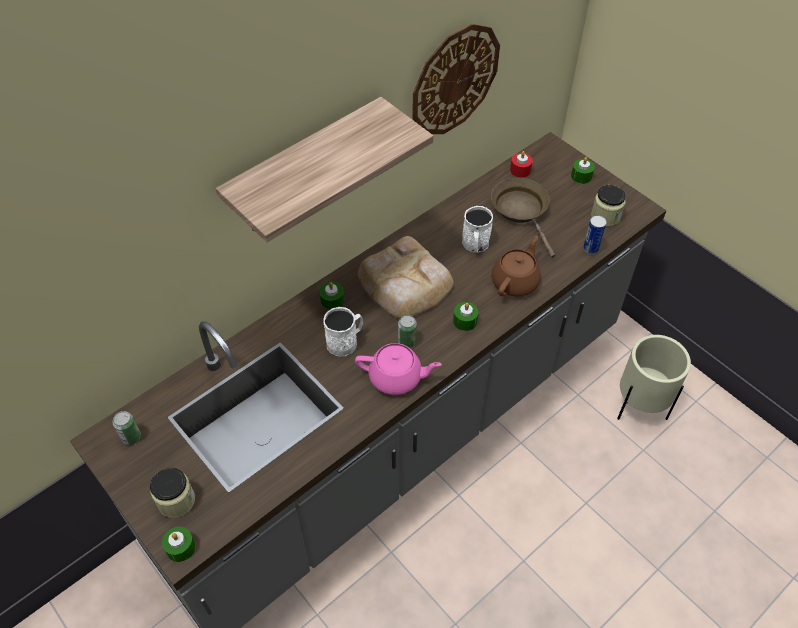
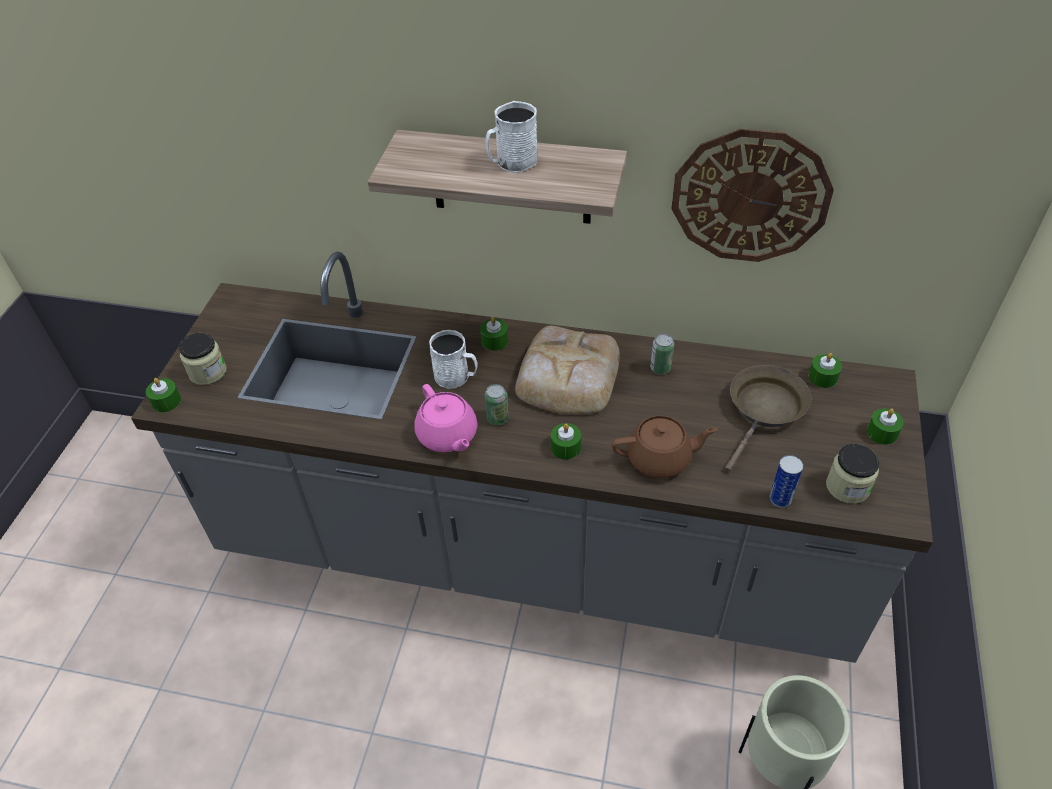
camera: 55 degrees right, 5 degrees down
can [113,411,141,445] -> can moved to [650,334,674,374]
white mug [462,206,493,253] -> white mug moved to [485,101,538,173]
red candle [510,151,533,178] -> green candle [808,353,842,388]

